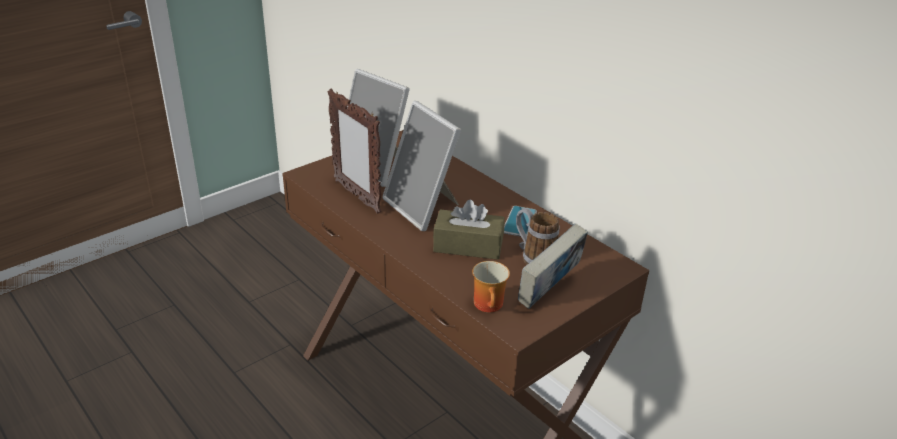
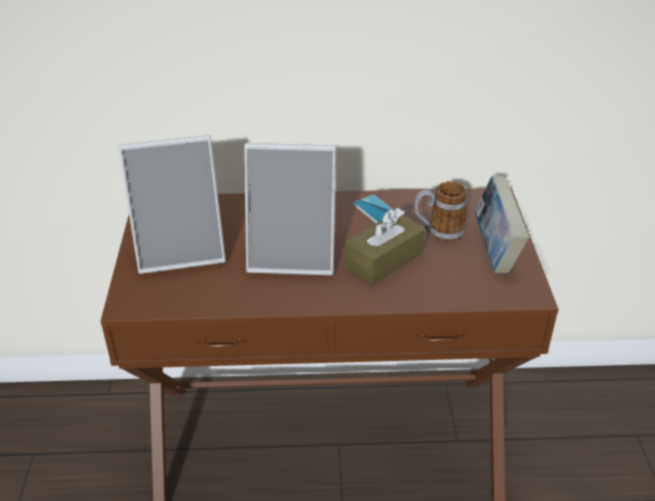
camera: 50 degrees left, 5 degrees up
picture frame [327,88,382,214] -> none
mug [472,261,510,312] -> none

